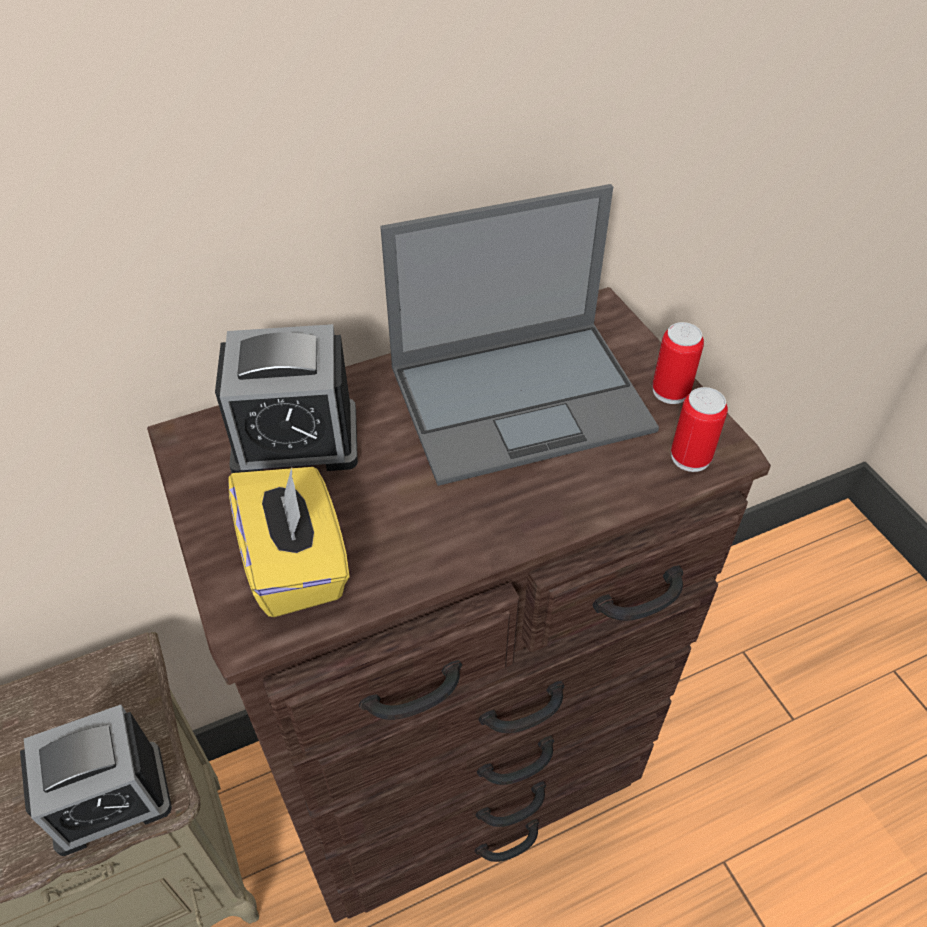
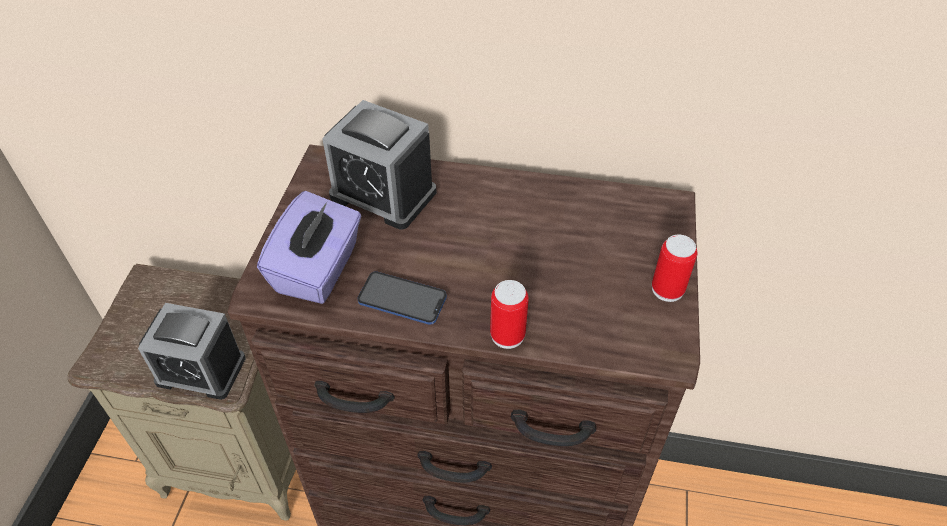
camera: 35 degrees right, 0 degrees up
yellow tissue box [228,467,350,617] -> purple tissue box [257,191,361,304]
laptop [380,184,659,486] -> none
can [671,387,728,472] -> can moved to [490,280,529,349]
none -> phone [357,271,447,325]

